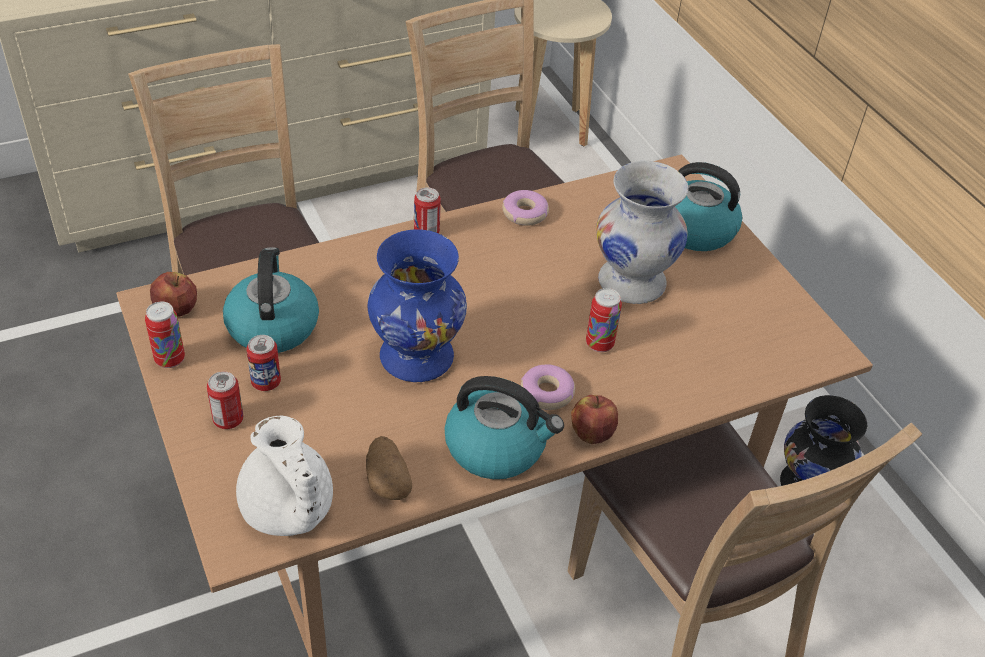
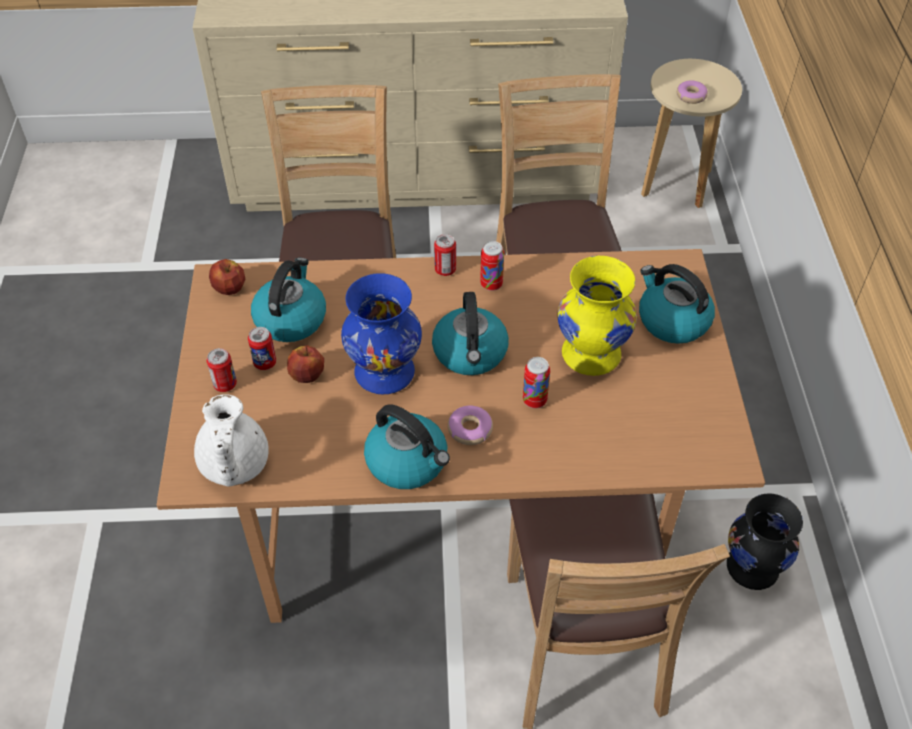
camera: 25 degrees right, 5 degrees up
can [145,302,185,368] -> can moved to [480,241,504,291]
potato [366,436,412,500] -> none
donut [502,190,549,226] -> donut moved to [677,81,708,104]
apple [571,395,618,444] -> apple moved to [287,345,324,383]
white vase [596,161,688,304] -> yellow vase [557,256,637,376]
none -> kettle [432,292,509,375]

